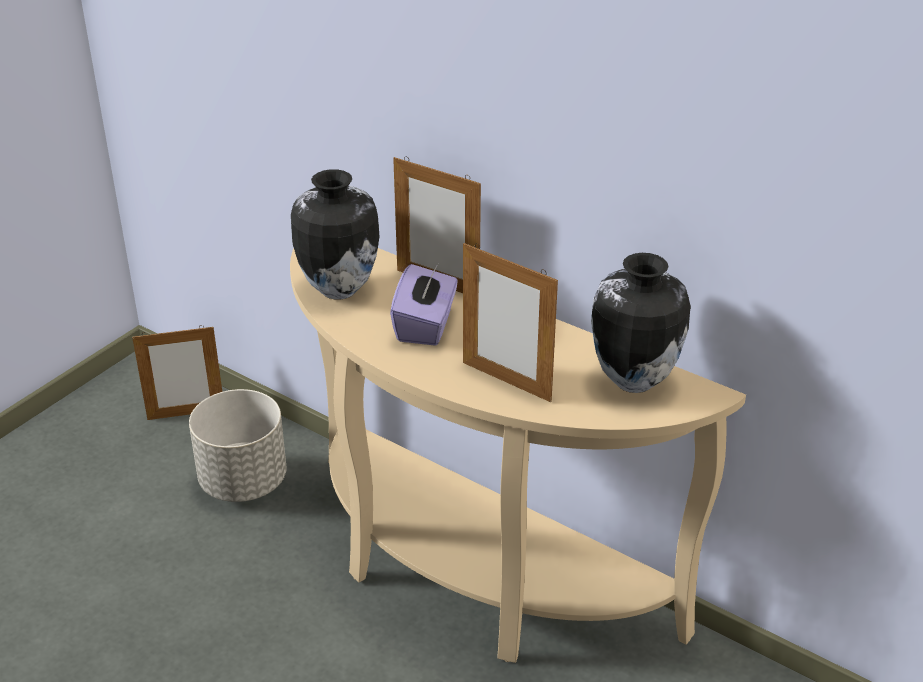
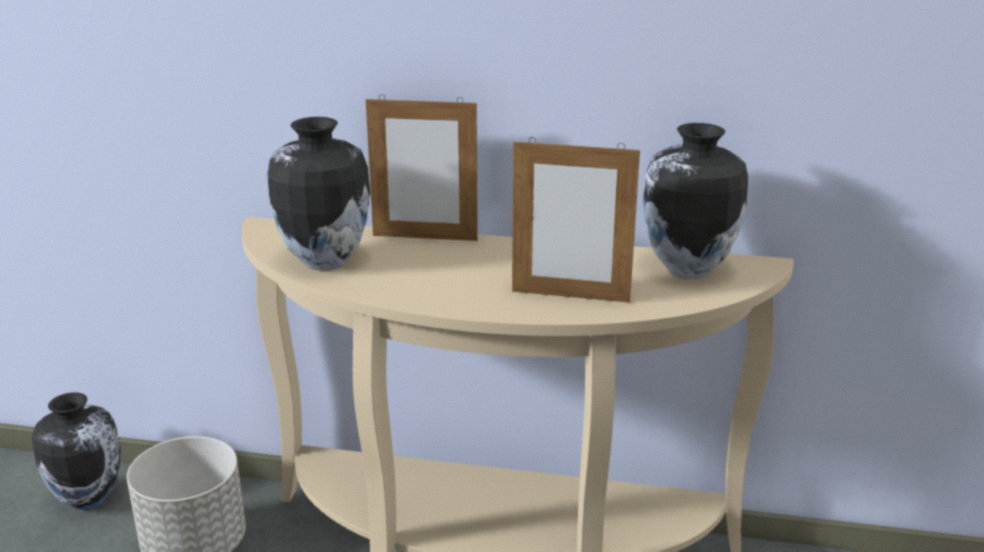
camera: 25 degrees left, 10 degrees down
picture frame [132,325,222,420] -> vase [32,392,121,510]
purple tissue box [390,264,458,346] -> none

